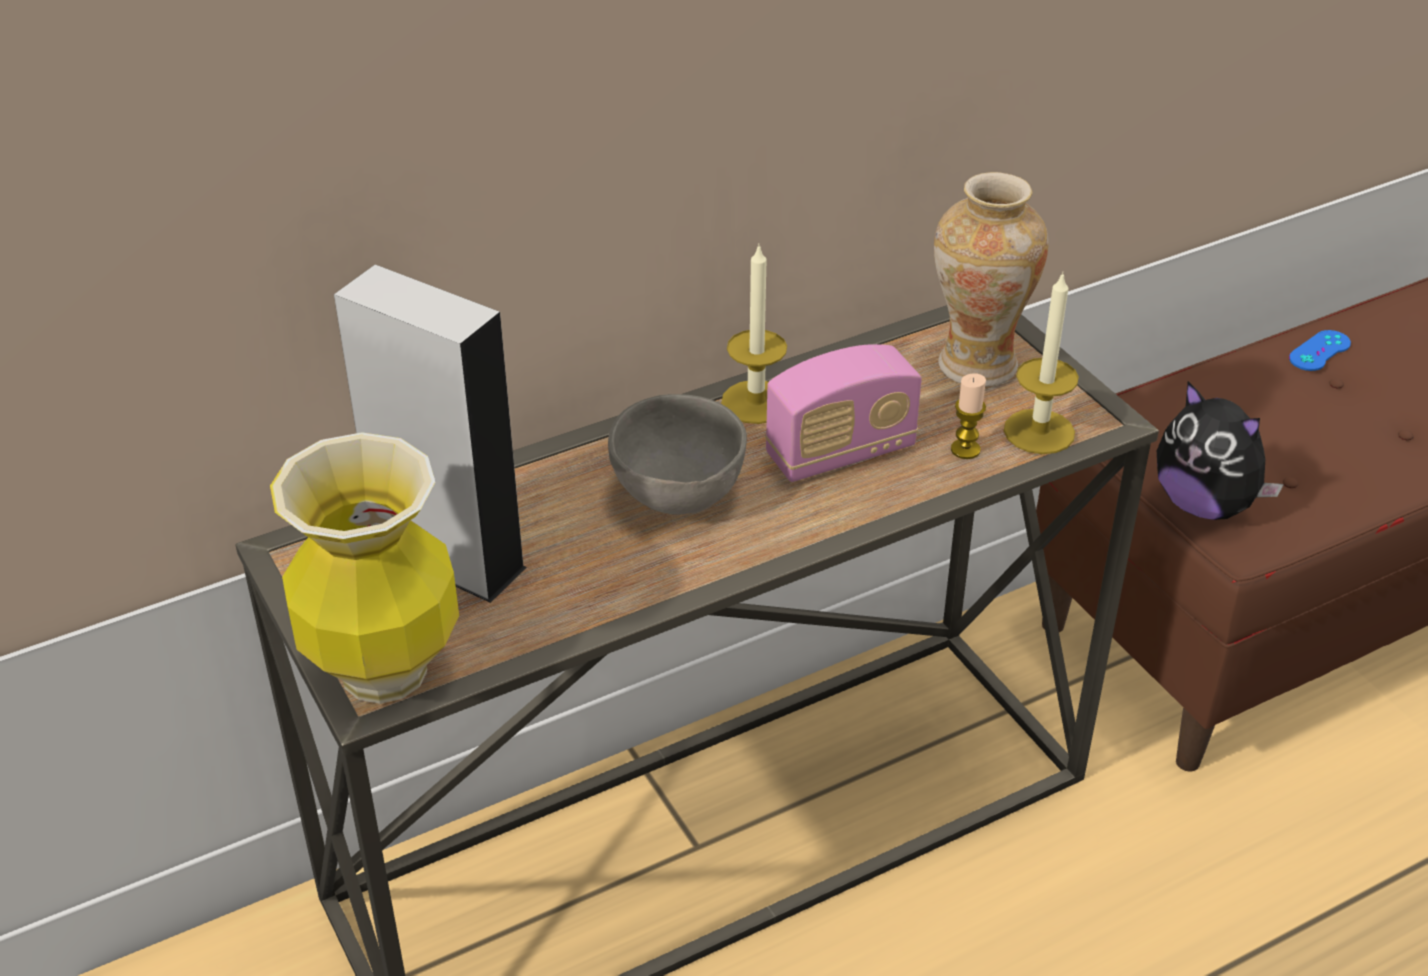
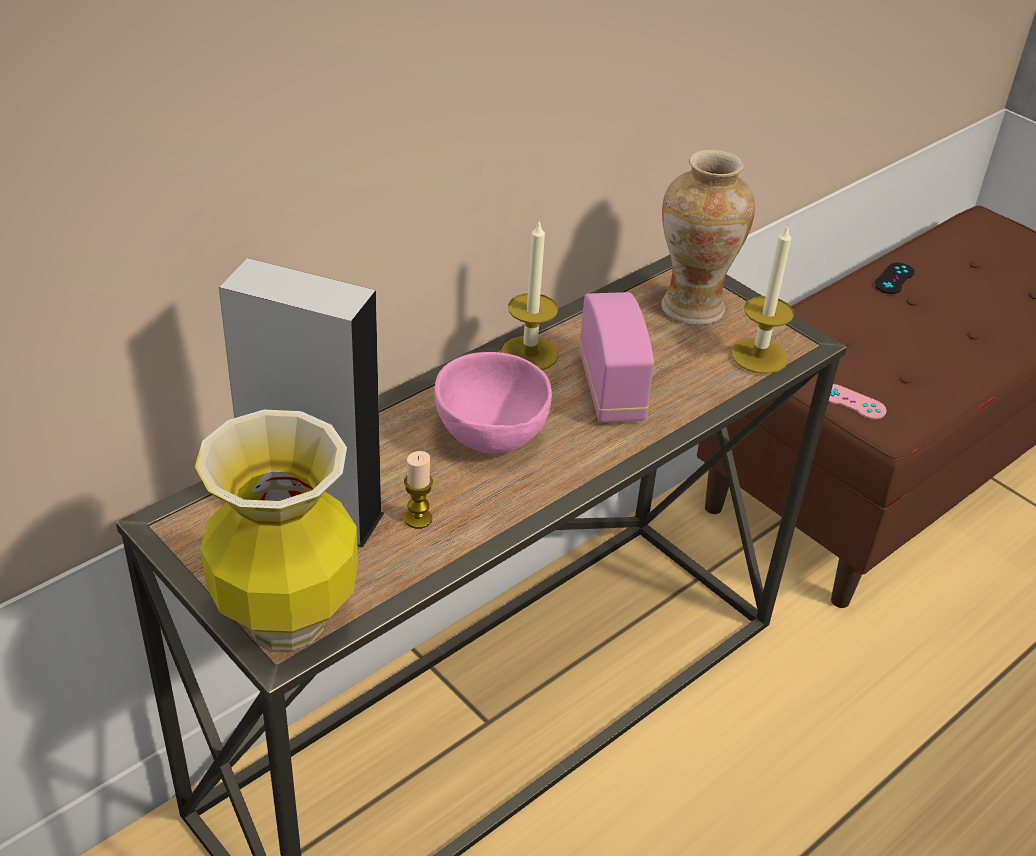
camera: 15 degrees left, 0 degrees up
grey bowl [608,394,747,515] -> pink bowl [434,352,552,454]
radio [765,344,922,482] -> radio turned 60 degrees counterclockwise [579,292,654,423]
candle [951,373,986,459] -> candle moved to [404,451,433,529]
plush toy [1157,381,1284,520] -> pink game controller [828,384,886,419]
blue game controller [1289,330,1351,371] -> black game controller [874,263,915,294]

